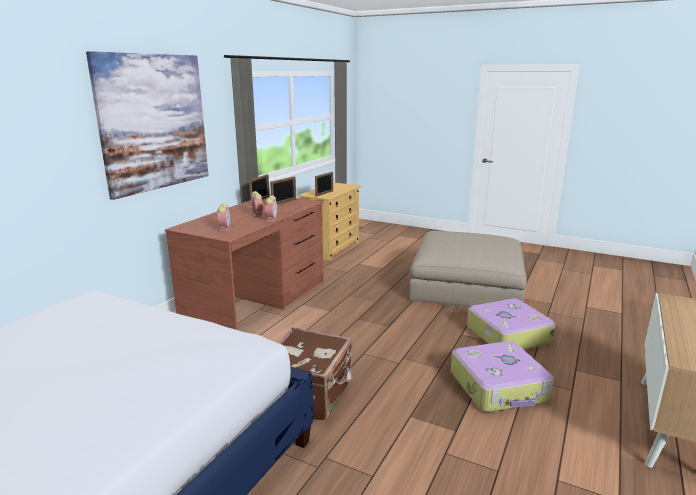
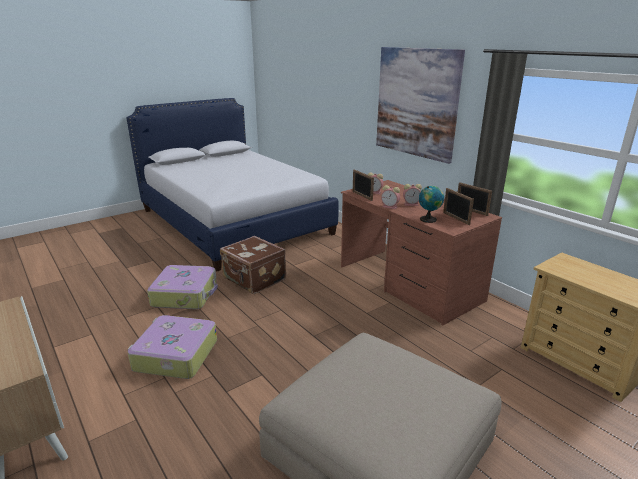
camera: 115 degrees right, 5 degrees up
picture frame [315,172,333,197] -> picture frame moved to [353,169,374,201]
suitcase [467,299,555,350] -> suitcase moved to [147,265,218,309]
none -> globe [419,186,444,223]

